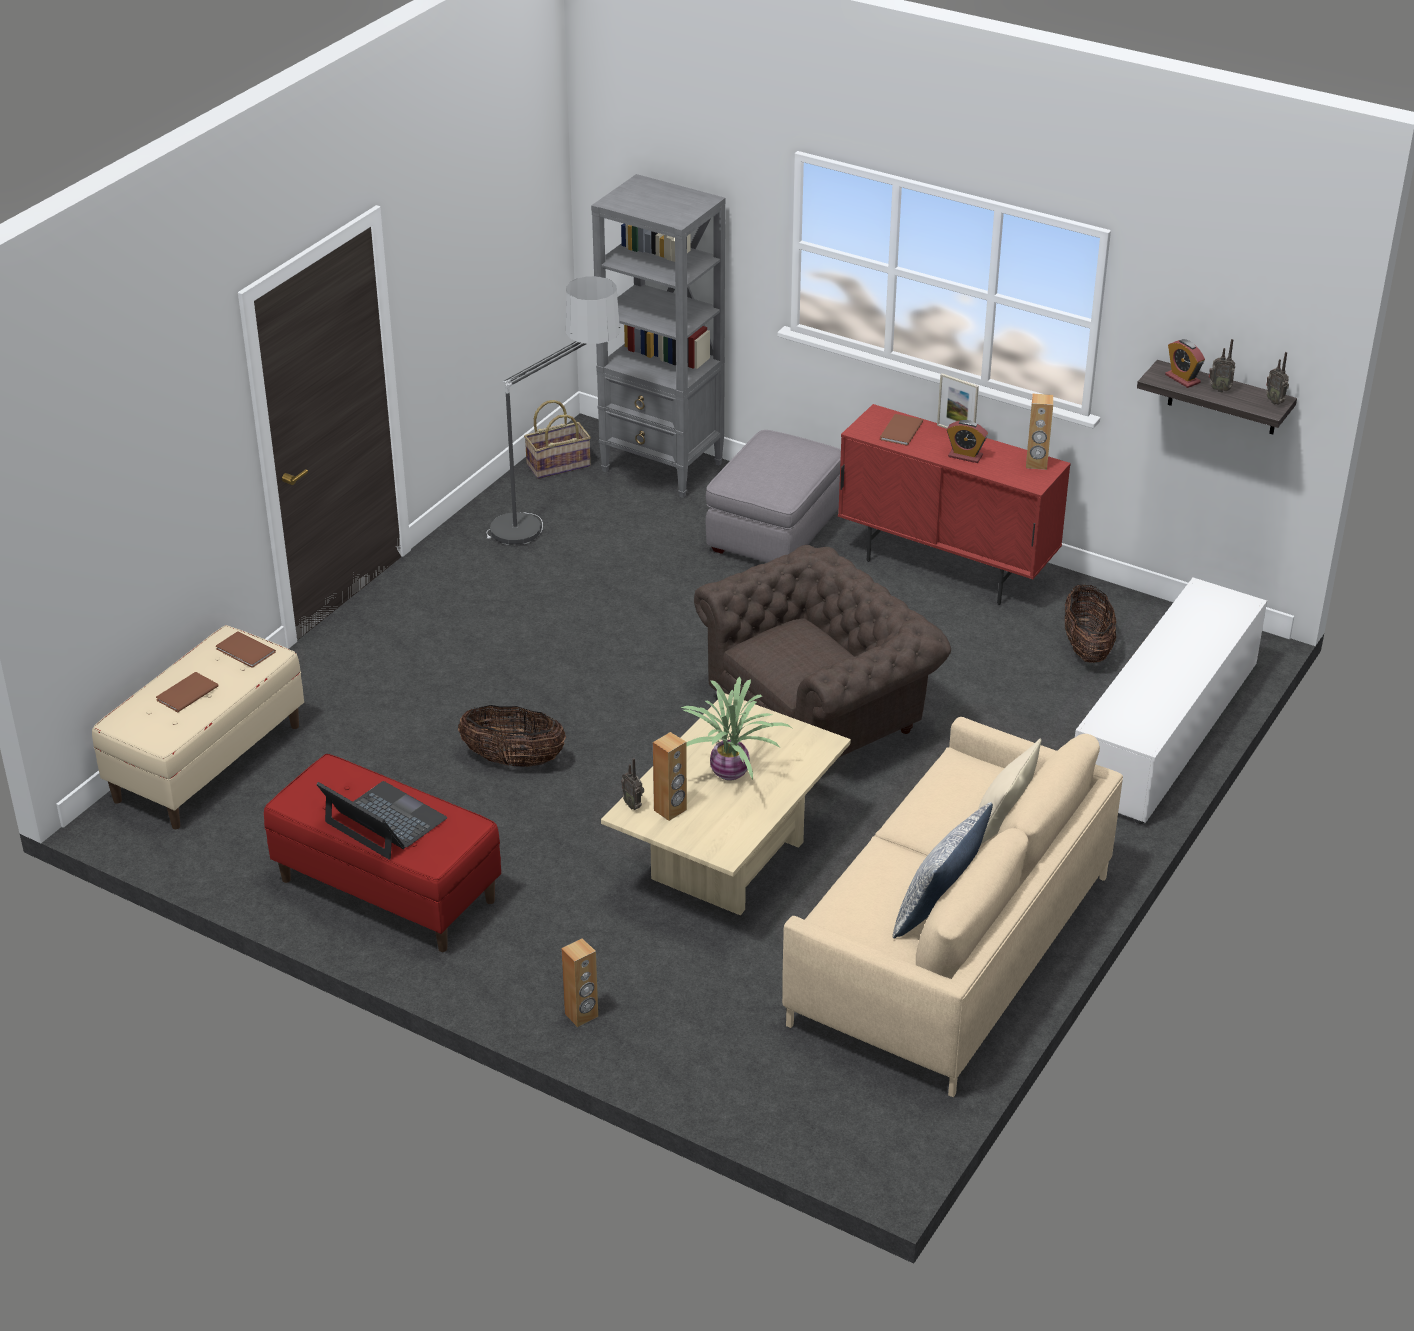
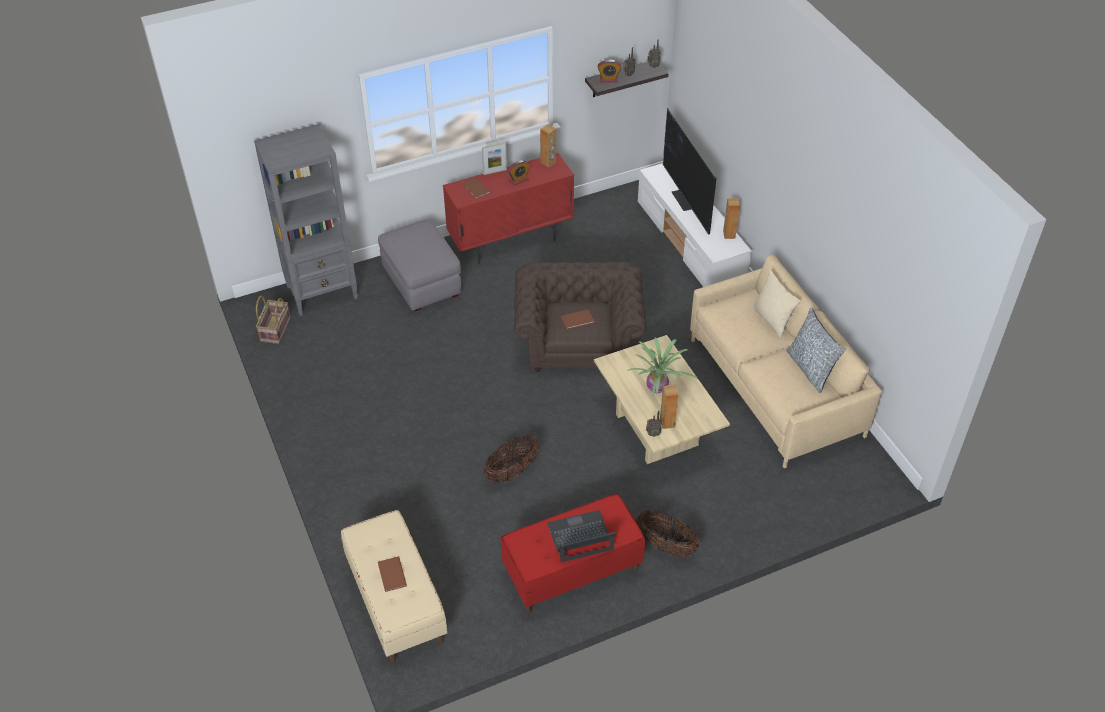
camera: 55 degrees left, 10 degrees up
brown book [216,631,276,668] -> brown book moved to [561,309,594,329]
floor lamp [487,276,620,545] -> none
brown speaker [562,938,598,1027] -> brown speaker moved to [723,198,740,239]
basket [1065,584,1116,663] -> basket moved to [636,510,700,557]
none -> television [663,108,716,235]

